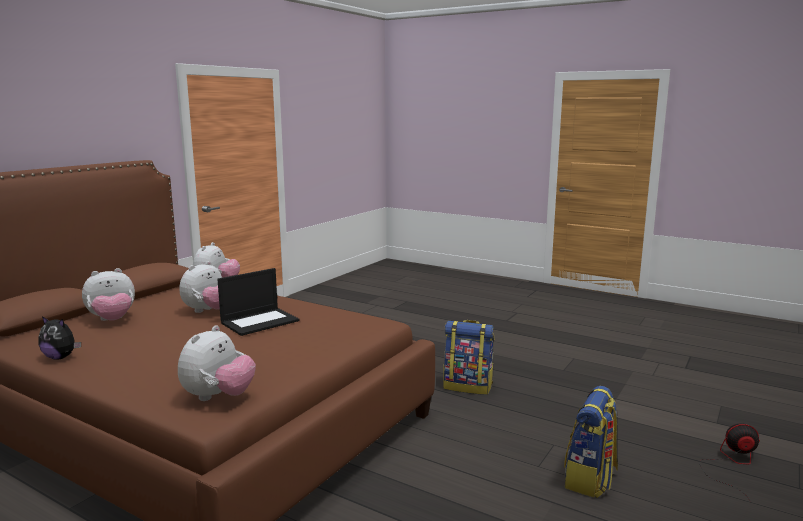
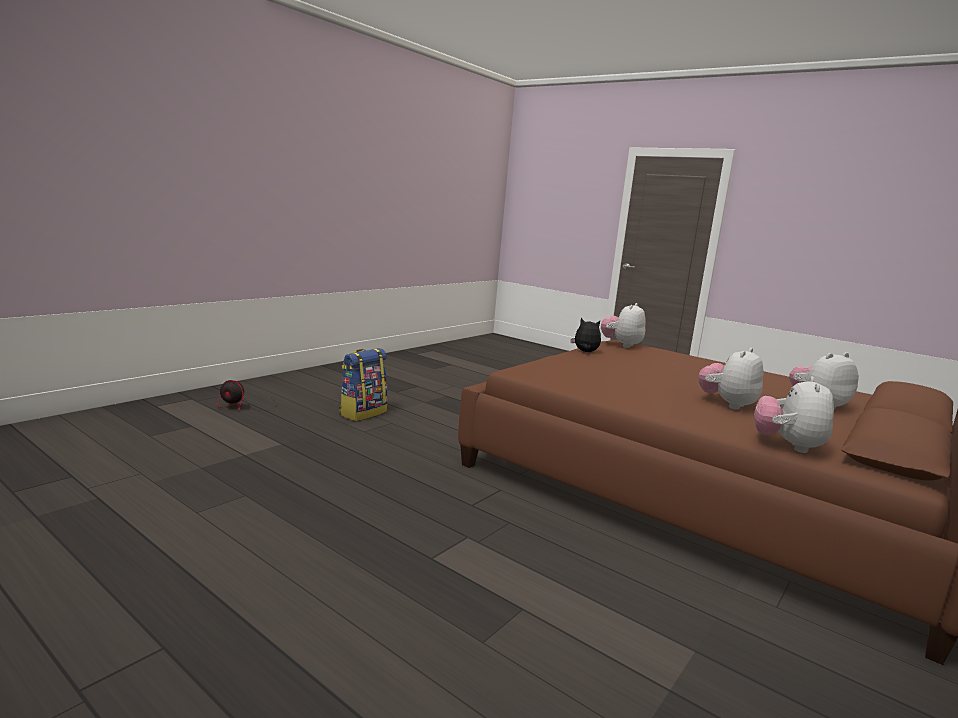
camera: 175 degrees left, 0 degrees up
plush toy [38,316,81,360] -> plush toy moved to [571,318,601,352]
laptop [217,268,299,336] -> none
backpack [443,320,494,395] -> none

